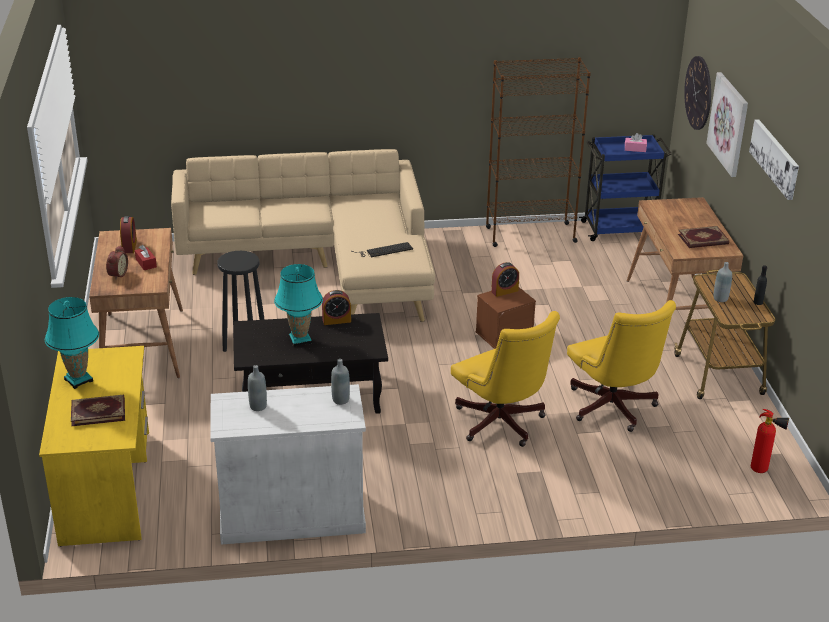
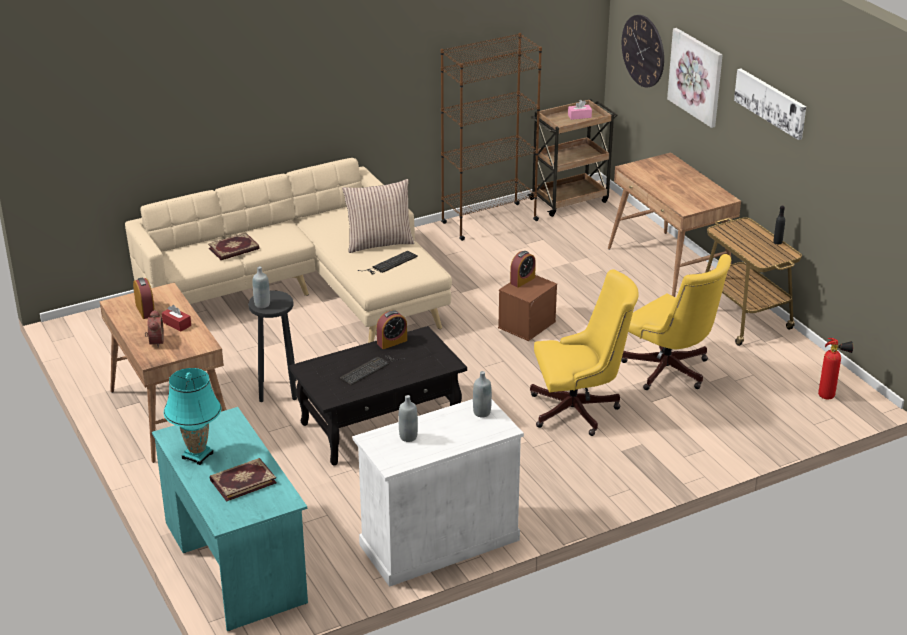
camera: 20 degrees left, 0 degrees up
yellow desk [39,346,149,546] -> turquoise desk [152,407,308,631]
turquoise table lamp [274,264,323,347] -> keyboard [339,355,405,385]
yellow office chair [451,311,560,447] -> yellow office chair turned 45 degrees counterclockwise [530,269,639,436]
blue cart [579,135,672,241] -> brown cart [527,99,618,217]
book [678,226,729,248] -> book moved to [208,233,259,260]
grey bottle [713,262,732,302] -> grey bottle moved to [252,266,270,308]
none -> pillow [342,179,415,253]

